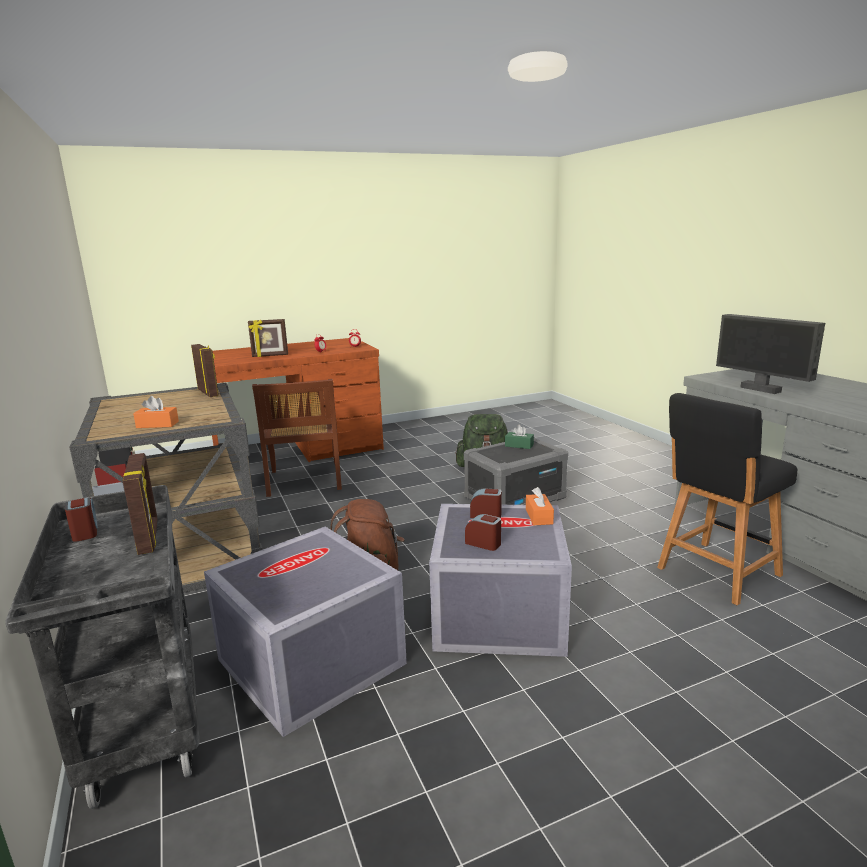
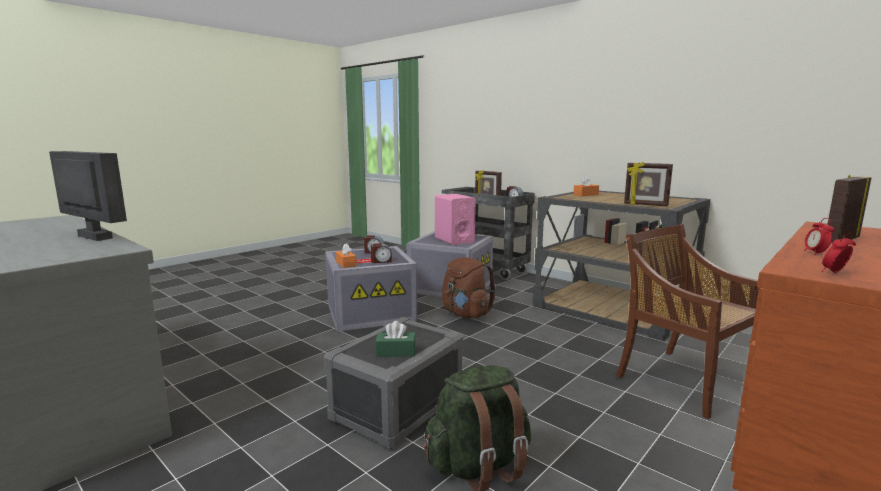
camera: 155 degrees right, 5 degrees down
black stool [657,393,797,605] -> none
none -> pink speaker [435,194,476,245]

